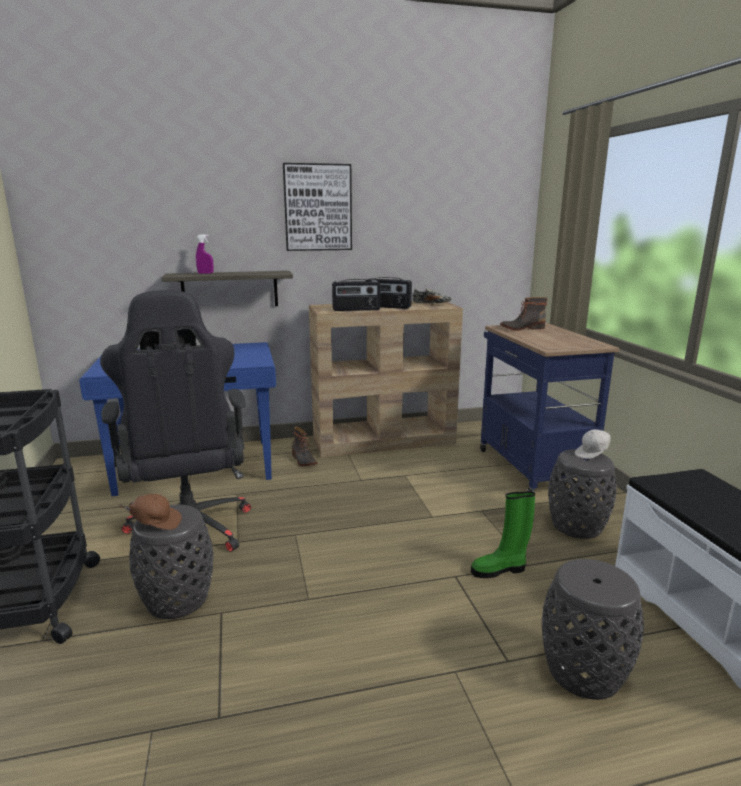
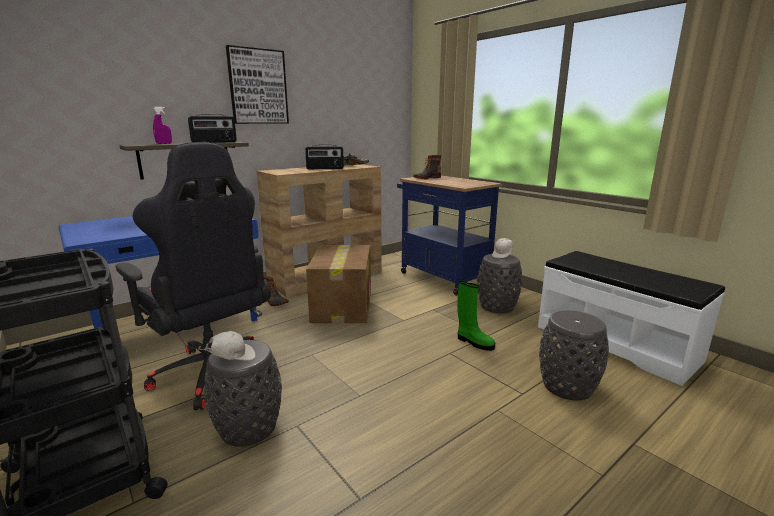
camera: 25 degrees left, 0 degrees up
brown cap [119,494,182,530] -> white cap [198,331,256,361]
radio [332,279,380,311] -> radio moved to [188,114,237,143]
green boot [471,491,535,578] -> green boot turned 105 degrees counterclockwise [457,281,495,351]
none -> cardboard box [306,245,371,323]

